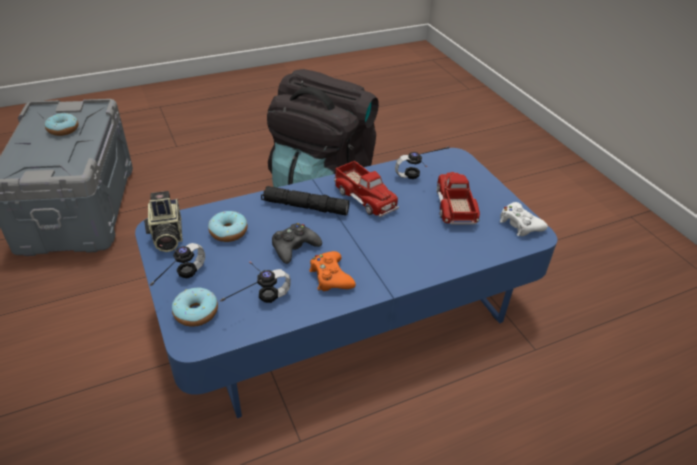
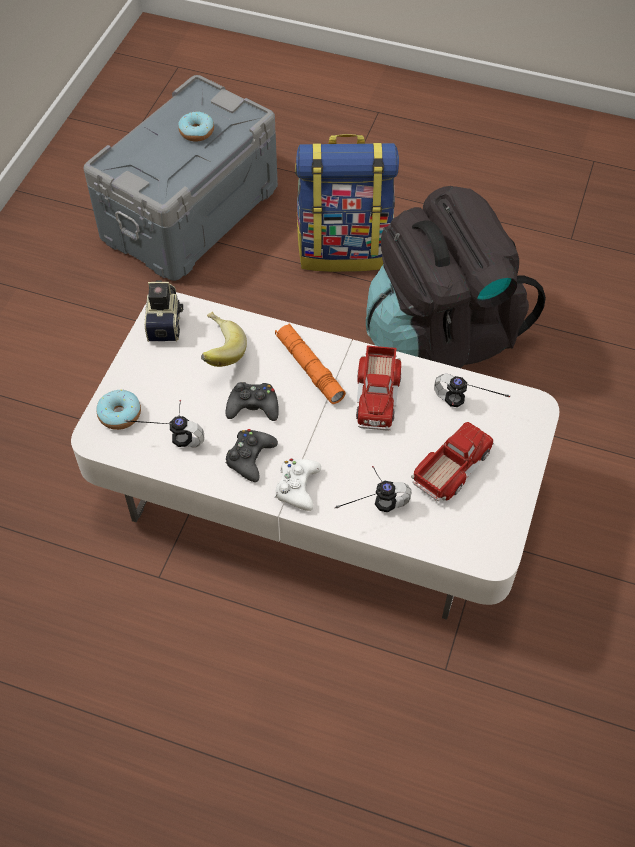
camera: 45 degrees right, 15 degrees up
blue coffee table [135,148,557,418] -> white coffee table [71,292,559,620]
camera [144,191,183,252] -> camera turned 150 degrees clockwise [145,280,183,342]
headphones [150,243,205,286] -> headphones moved to [335,466,412,512]
donut [208,211,248,242] -> banana [201,311,247,367]
black flashlight [261,186,350,215] -> orange flashlight [275,323,346,404]
orange game controller [309,251,356,291] -> black game controller [226,429,278,482]
white game controller [500,202,548,236] -> white game controller moved to [275,459,321,511]
none -> backpack [295,134,399,272]

